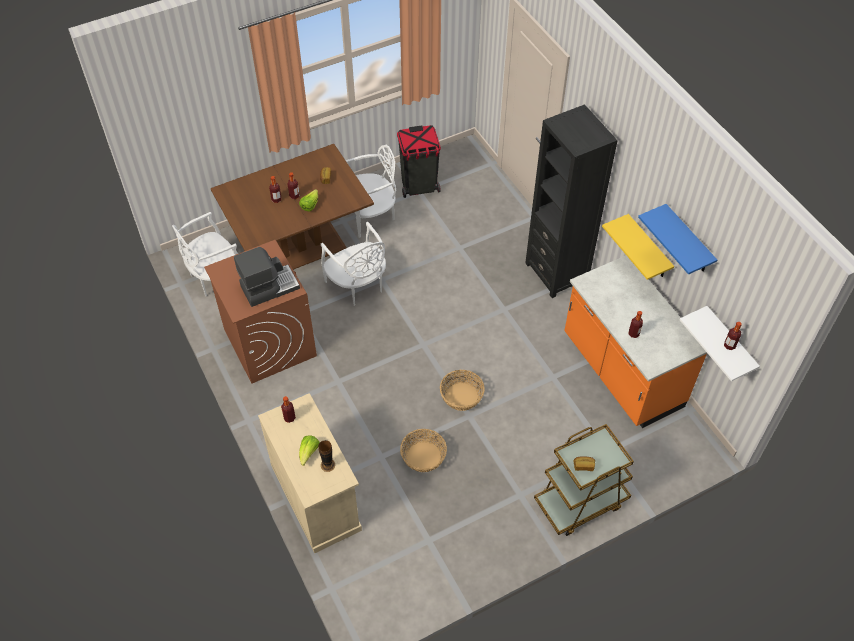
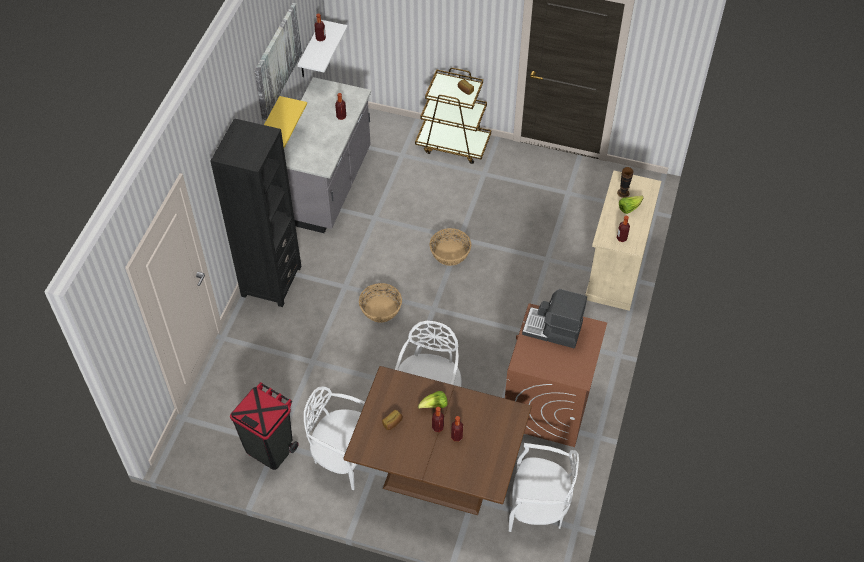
camera: 135 degrees left, 0 degrees up
basket [400,429,447,472] -> basket moved to [359,283,402,323]
orange counter [564,255,707,428] -> grey counter [284,77,371,233]
blue shelf [638,204,717,274] -> picture [254,3,302,120]

